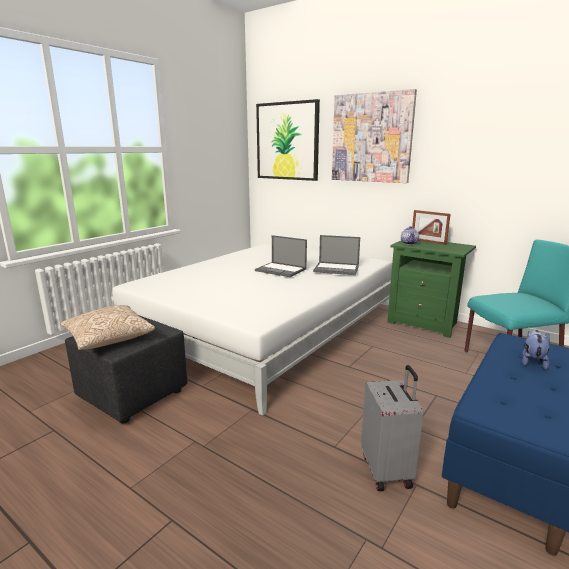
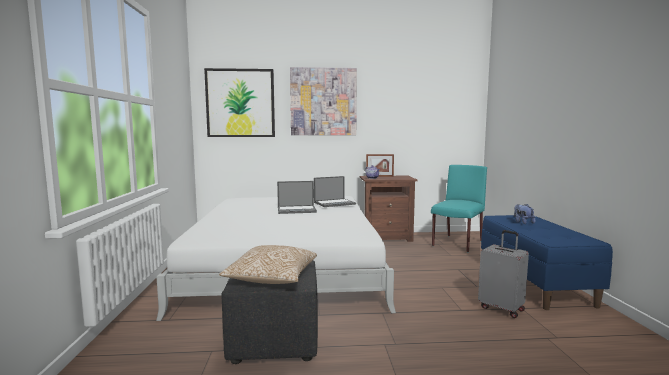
camera: 40 degrees left, 10 degrees down
green nightstand [387,241,476,338] -> brown nightstand [360,176,417,242]

